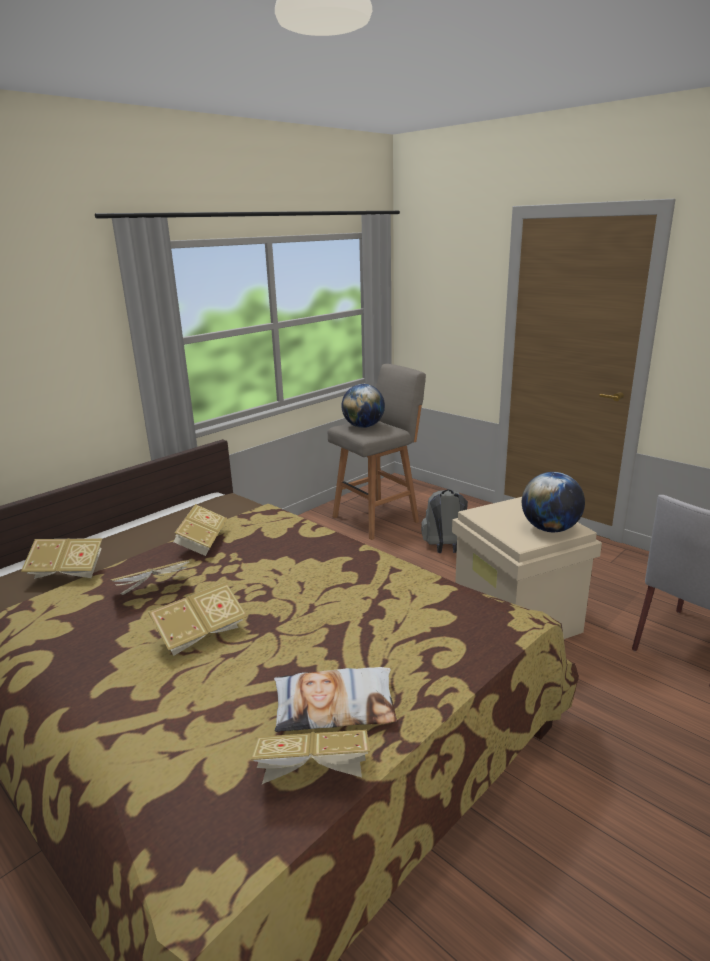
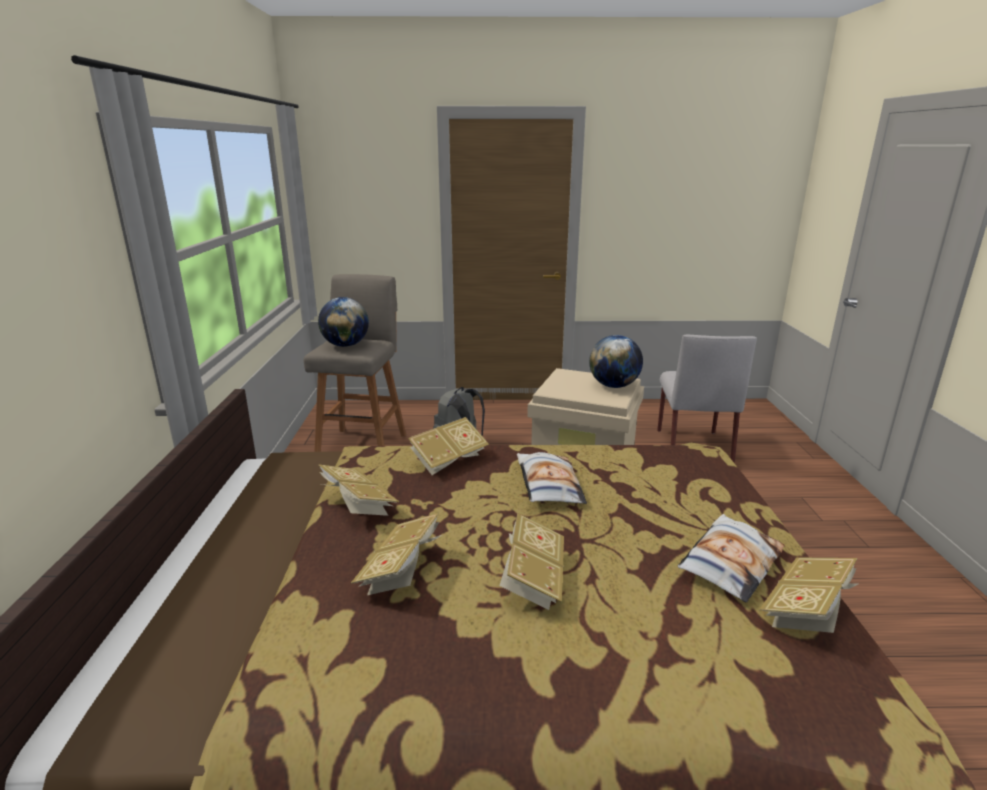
camera: 45 degrees left, 0 degrees up
book [21,538,103,579] -> book moved to [408,417,489,475]
none -> pillow [517,452,587,504]

